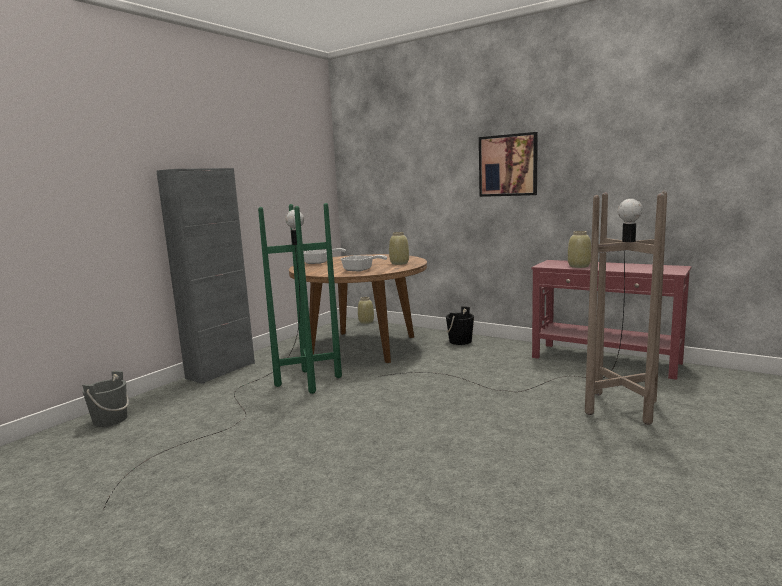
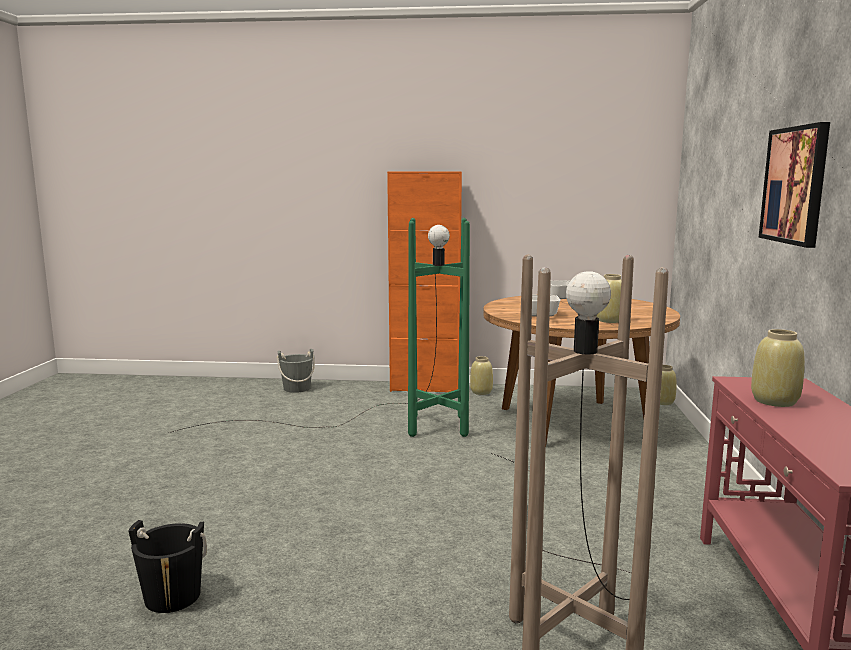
camera: 60 degrees right, 0 degrees up
grey cabinet [156,168,255,384] -> orange cabinet [387,171,462,392]
black bucket [446,306,474,345] -> black bucket moved to [128,520,207,613]
none -> beige vase [470,356,493,395]

